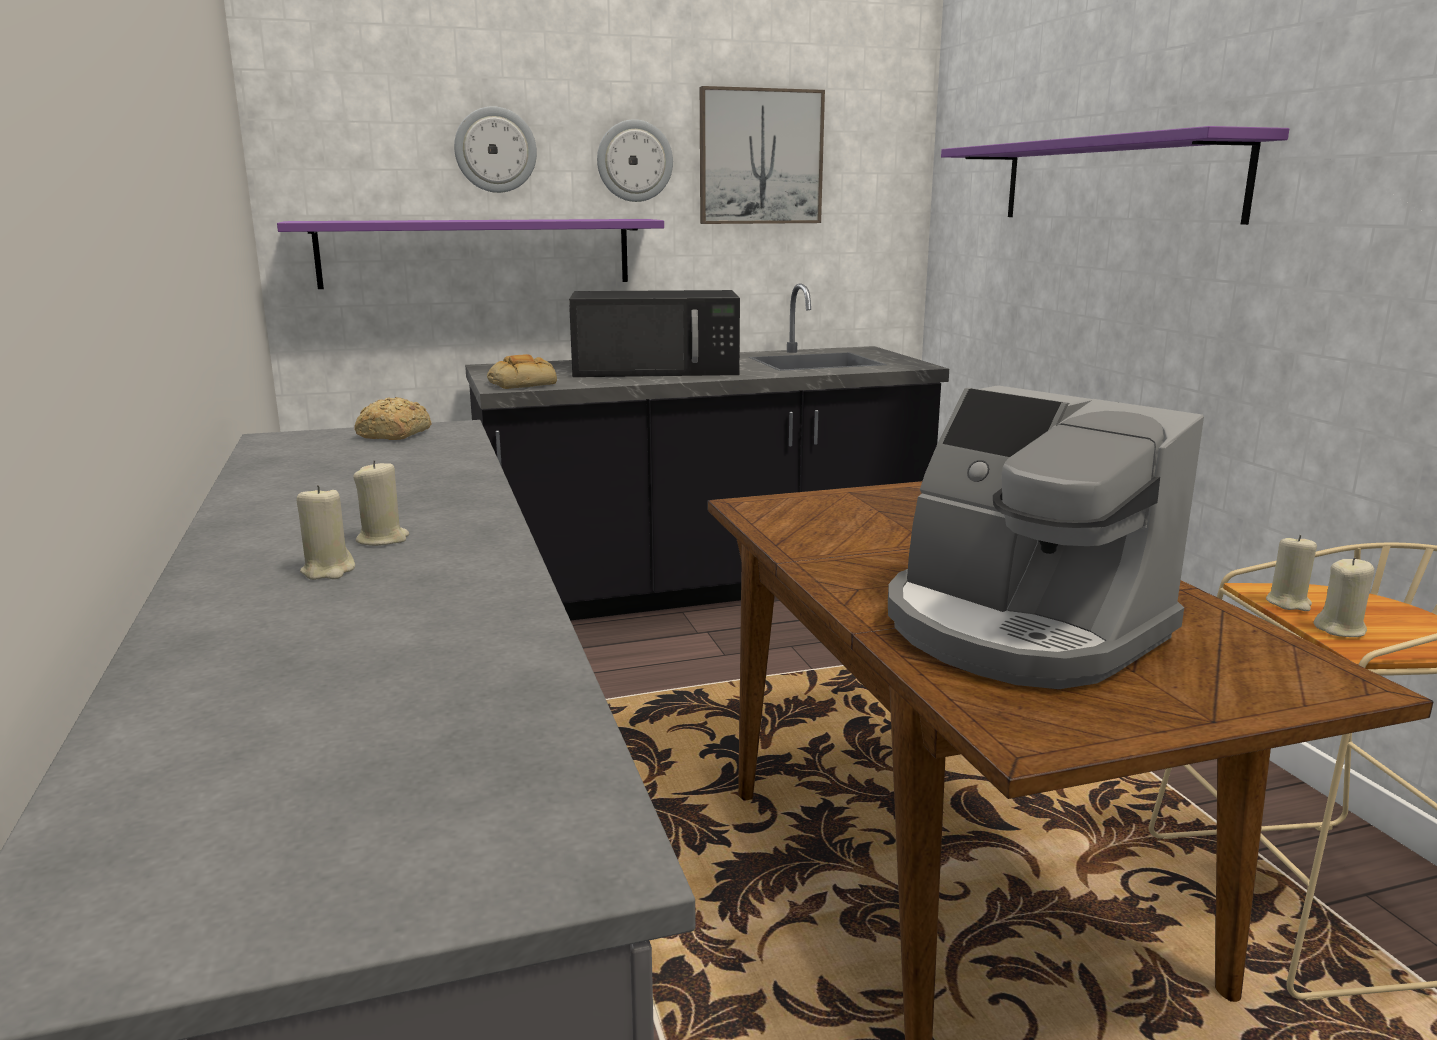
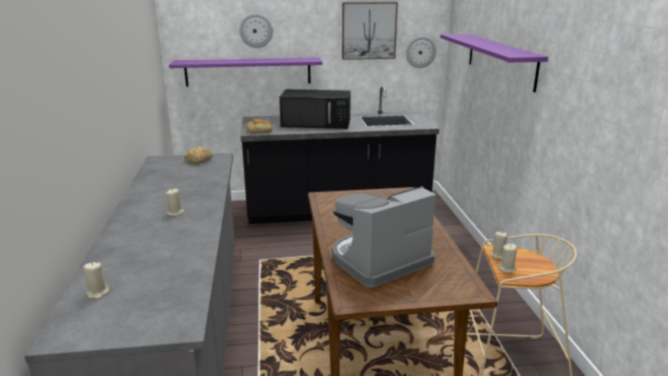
camera: 10 degrees right, 5 degrees up
beige candle [297,485,355,580] -> beige candle moved to [83,262,109,299]
wall clock [597,119,673,202] -> wall clock moved to [406,36,436,68]
coffee machine [888,385,1204,689] -> coffee machine turned 90 degrees clockwise [332,186,436,288]

